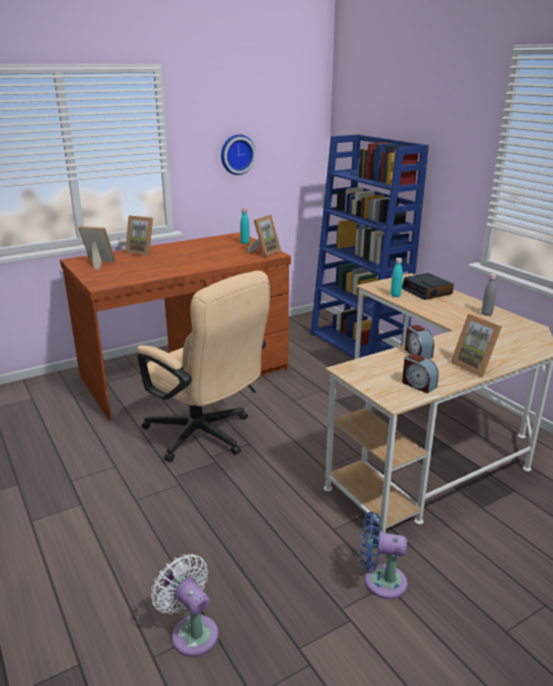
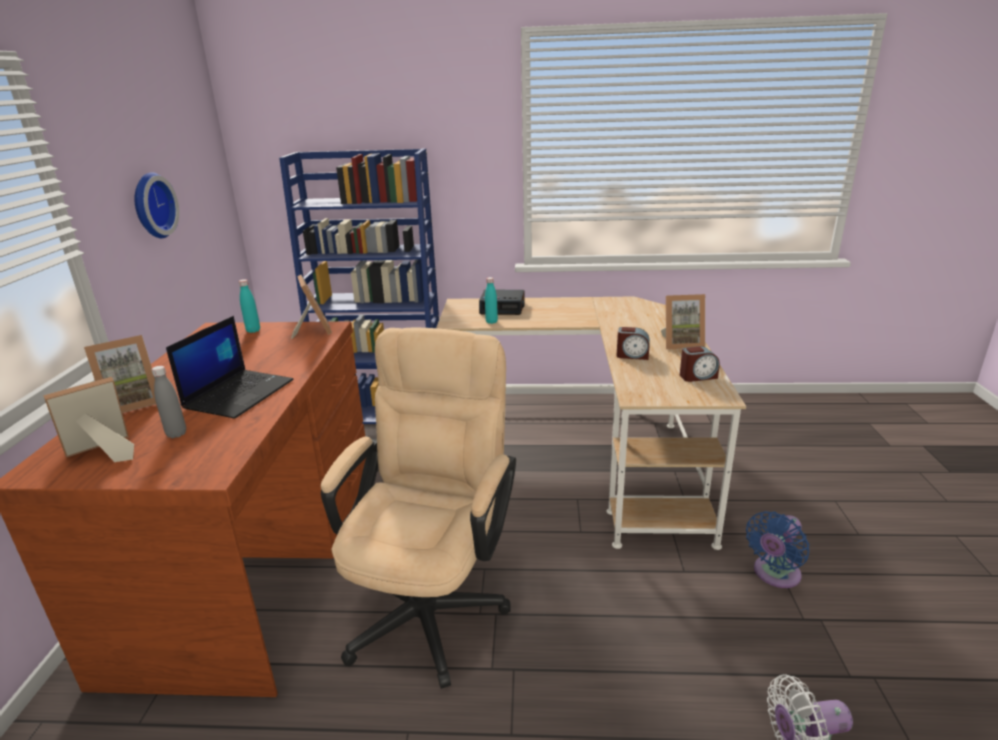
camera: 55 degrees left, 0 degrees up
beige office chair [137,271,270,462] -> beige office chair turned 60 degrees counterclockwise [321,328,516,689]
grey bottle [481,274,497,316] -> grey bottle moved to [151,366,186,438]
none -> laptop [166,316,294,419]

